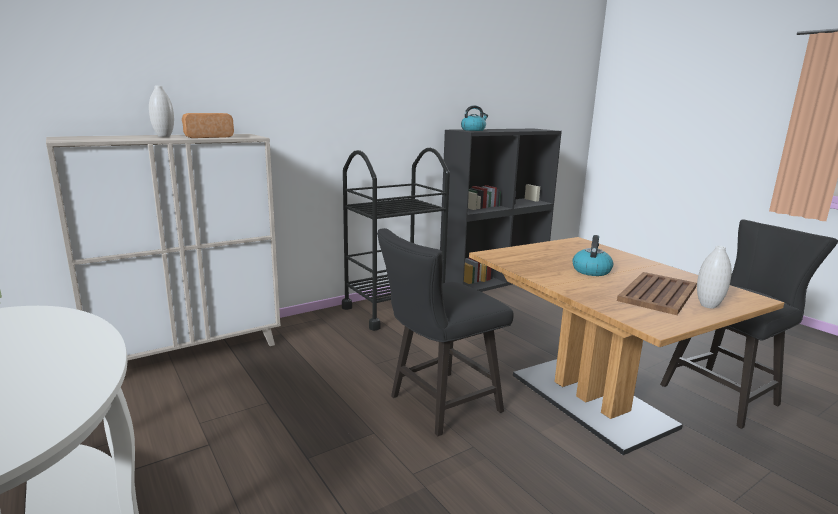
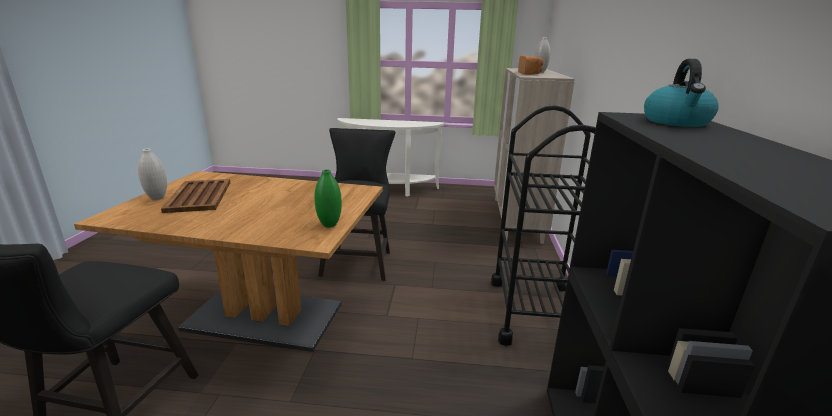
camera: 130 degrees right, 5 degrees up
kettle [572,235,613,276] -> none
none -> green vase [314,169,342,228]

